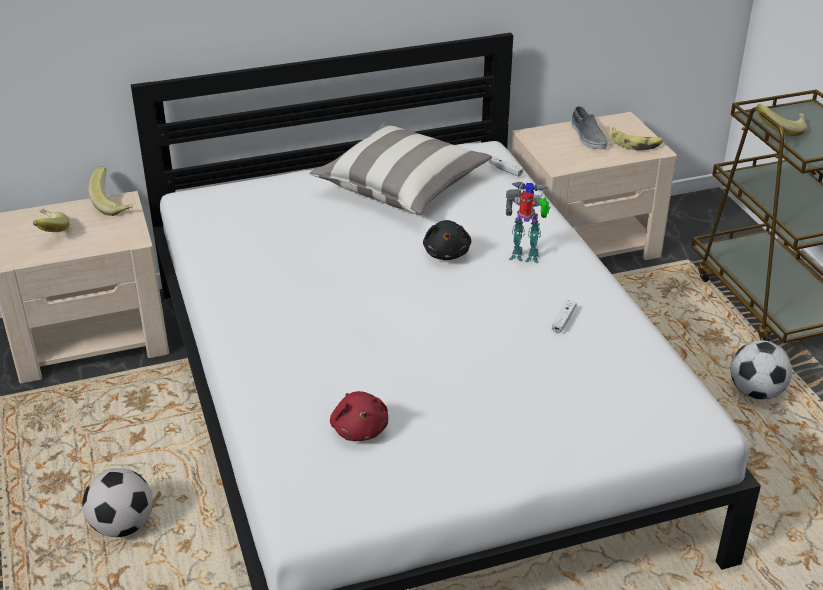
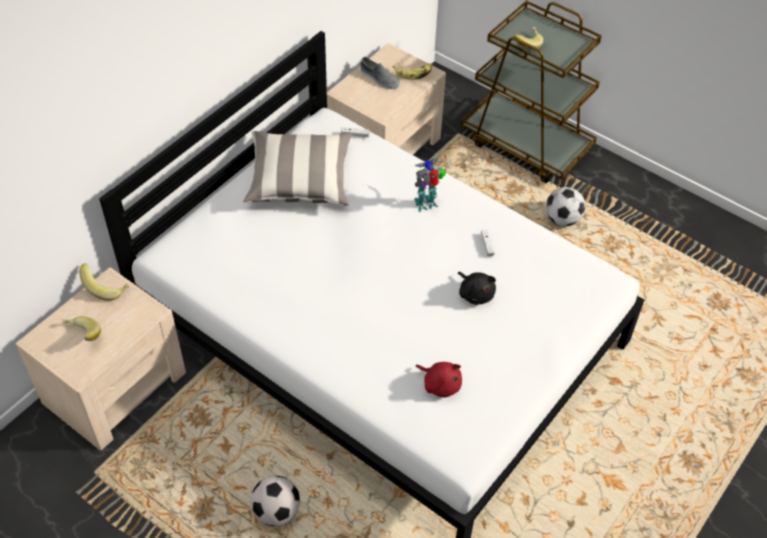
camera: 35 degrees left, 15 degrees up
black plush toy [423,220,471,260] -> black plush toy moved to [458,272,496,305]

